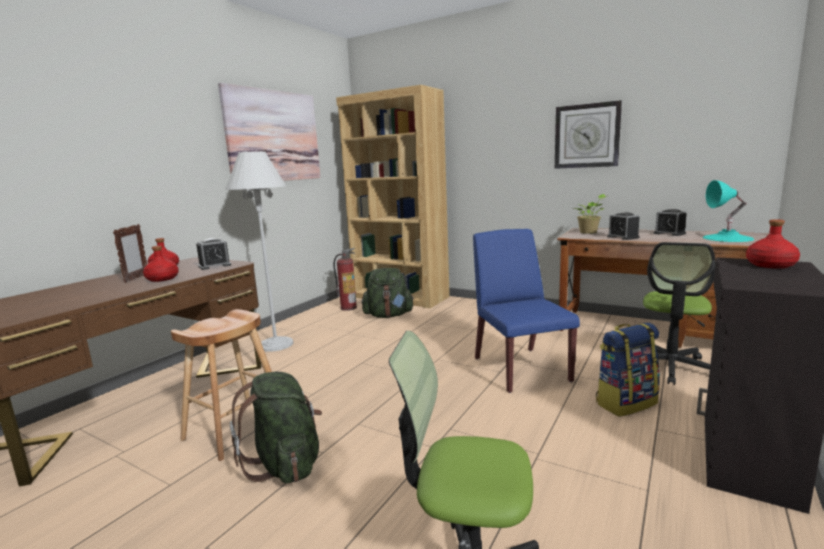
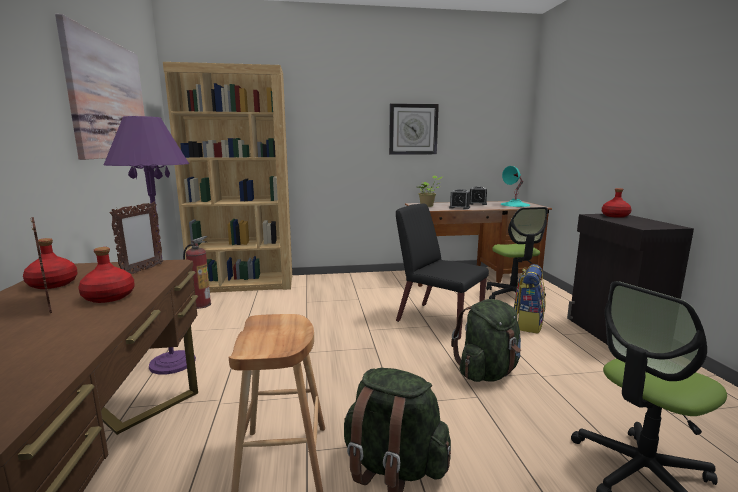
camera: 40 degrees left, 0 degrees up
alarm clock [196,238,231,270] -> picture frame [110,202,163,274]
white floor lamp [225,151,293,352] -> purple floor lamp [104,116,196,375]
green backpack [362,268,414,318] -> green backpack moved to [451,299,521,382]
blue chair [473,229,580,393] -> black chair [396,203,489,340]

